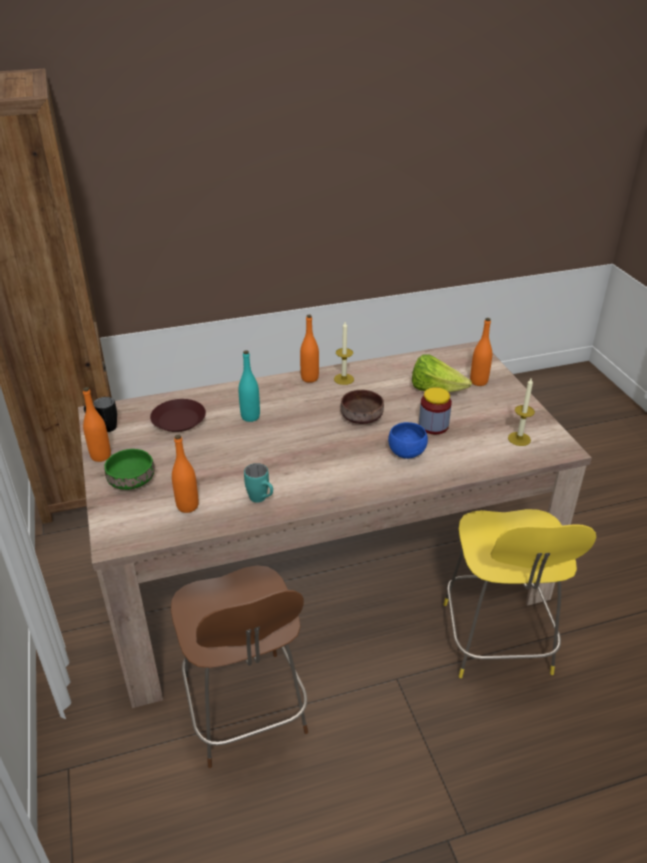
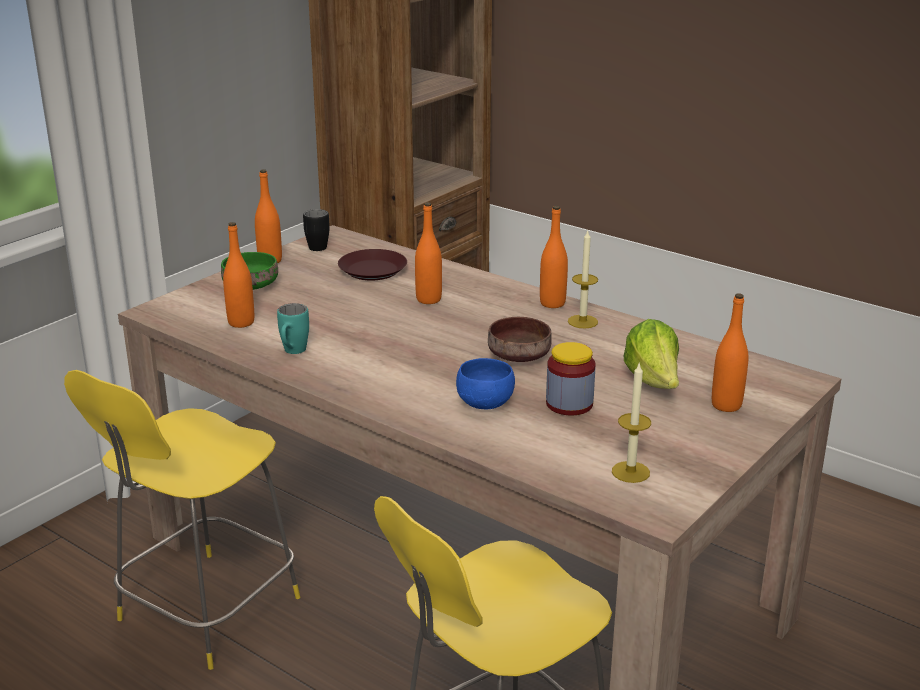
camera: 55 degrees right, 10 degrees down
brown chair [171,565,308,768] -> yellow chair [64,370,300,670]
turquoise bottle [239,350,260,422] -> orange bottle [415,202,442,304]

